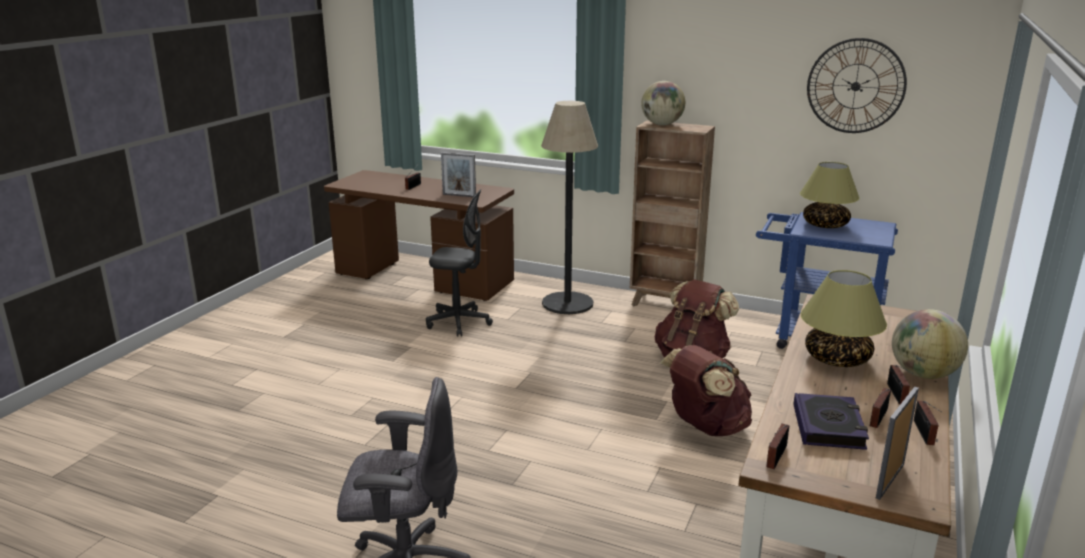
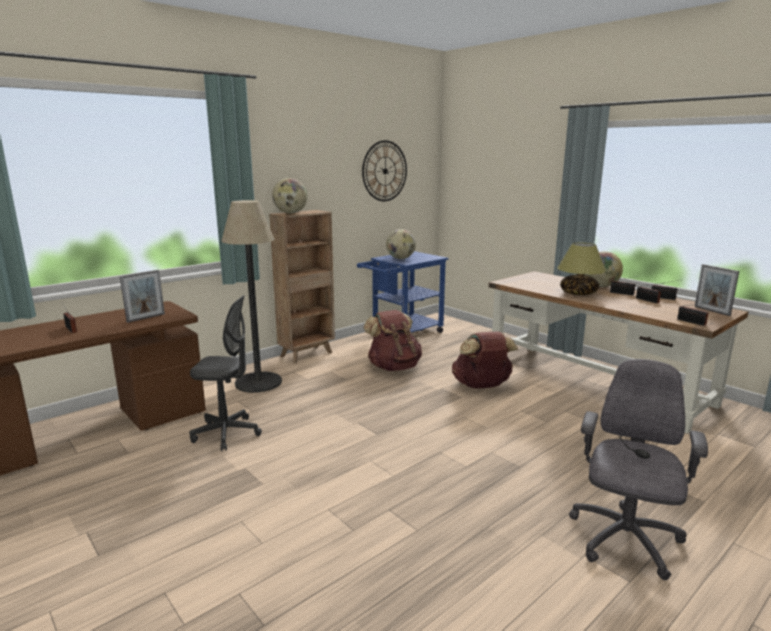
camera: 65 degrees left, 5 degrees down
grey office chair [426,189,493,337] -> grey office chair turned 60 degrees clockwise [189,295,262,451]
book [793,393,869,450] -> none
table lamp [800,162,860,228] -> globe [386,229,416,259]

